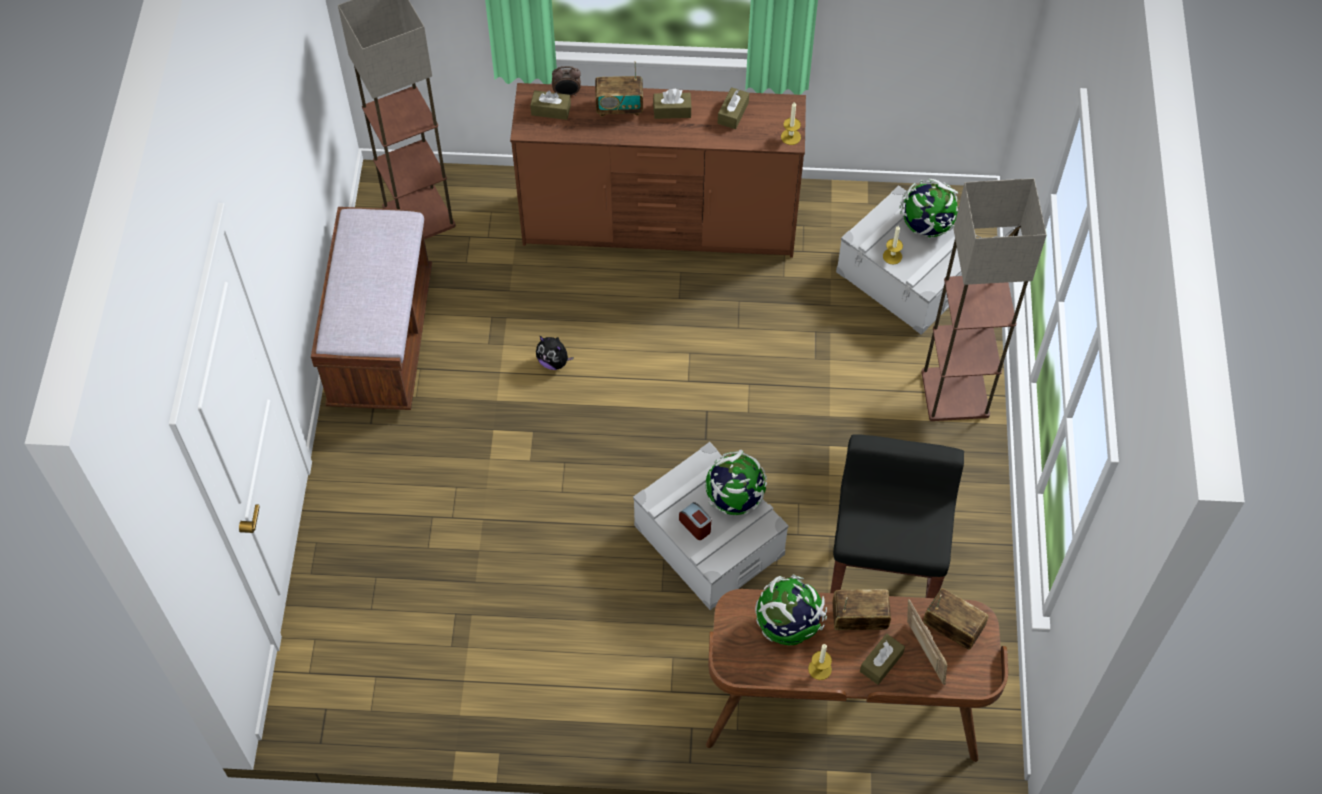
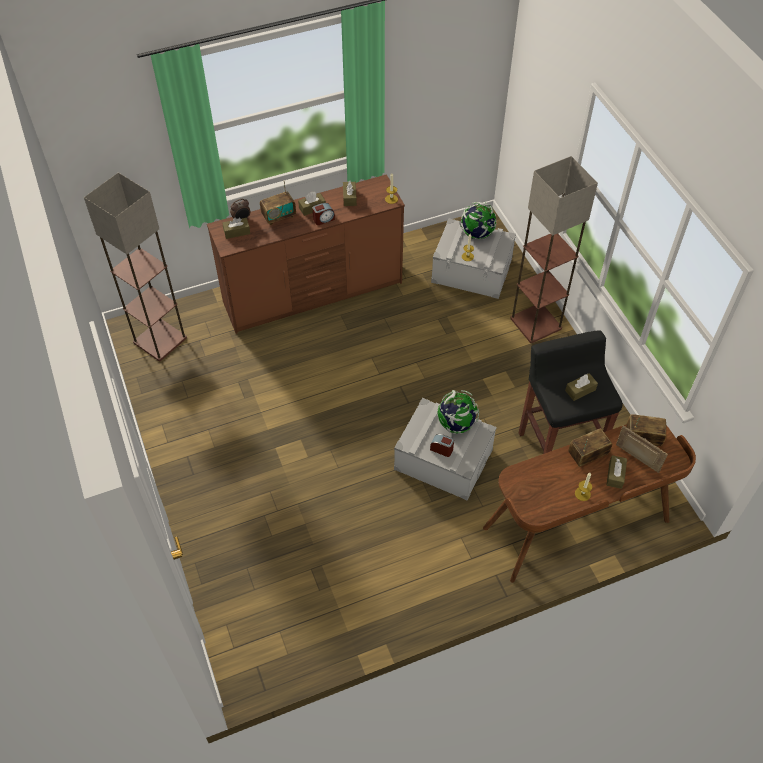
camera: 25 degrees left, 5 degrees down
brown bench [311,207,432,410] -> none
plush toy [536,336,574,370] -> none
globe [755,574,827,645] -> none
none -> alarm clock [312,203,335,225]
none -> brown tissue box [565,373,598,401]

